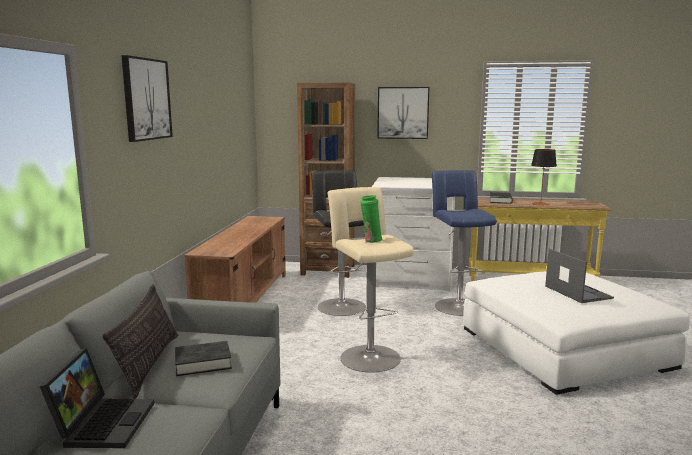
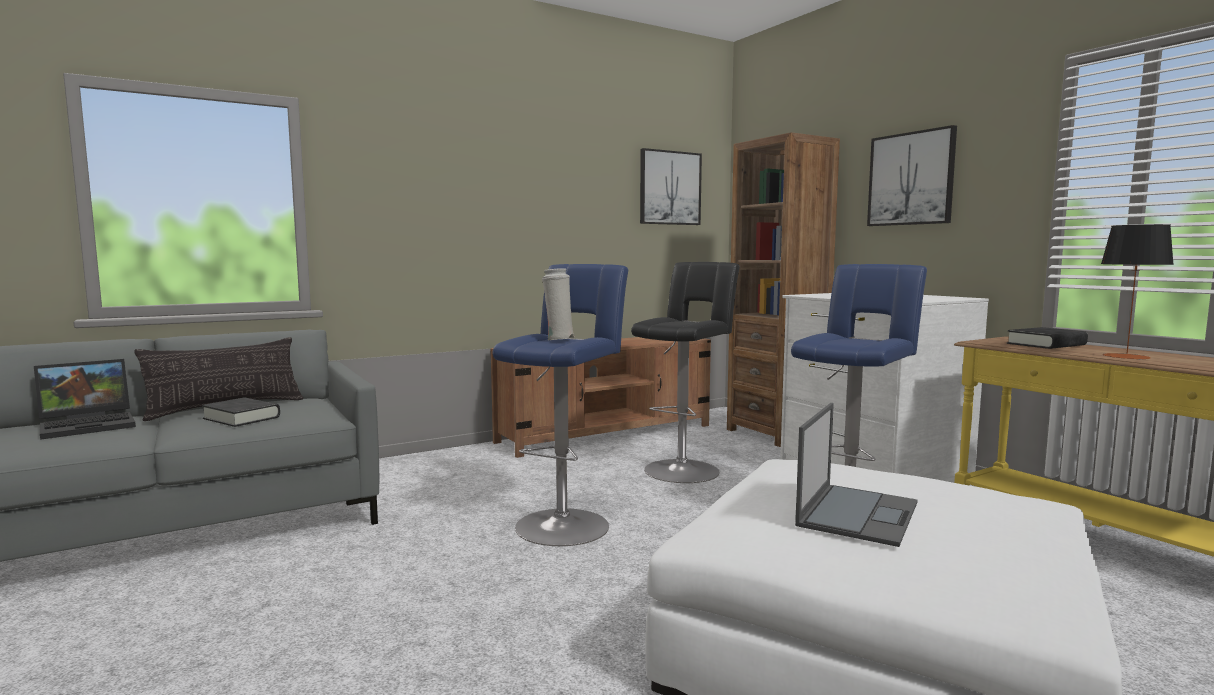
camera: 50 degrees right, 5 degrees down
picture [121,55,173,142] -> picture moved to [640,148,702,225]
beige stool [328,187,414,373] -> blue stool [492,264,628,546]
green vase [360,195,382,243] -> white vase [542,268,575,340]

